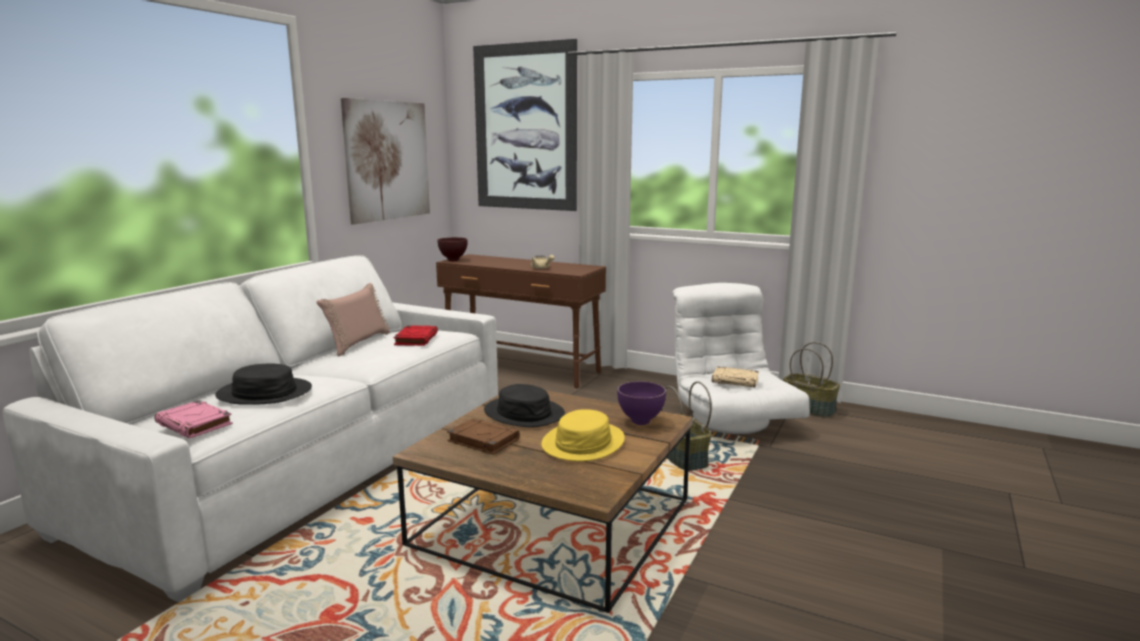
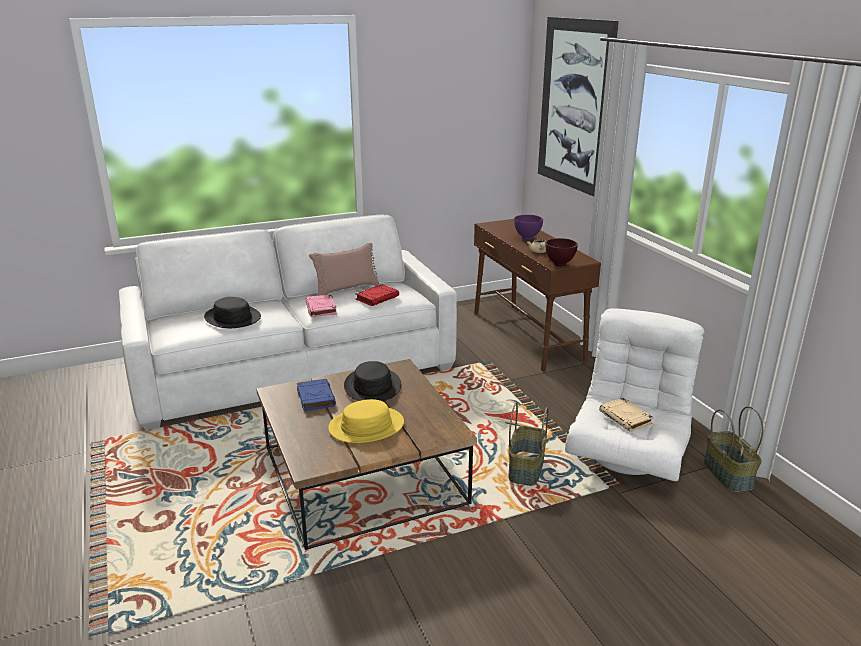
camera: 40 degrees right, 10 degrees up
pink book [154,400,233,438] -> pink book moved to [305,294,337,317]
picture [341,98,430,225] -> none
brown bowl [438,237,468,261] -> brown bowl moved to [545,238,578,267]
brown book [447,418,520,455] -> blue book [297,379,336,411]
purple bowl [617,381,666,425] -> purple bowl moved to [514,215,543,240]

